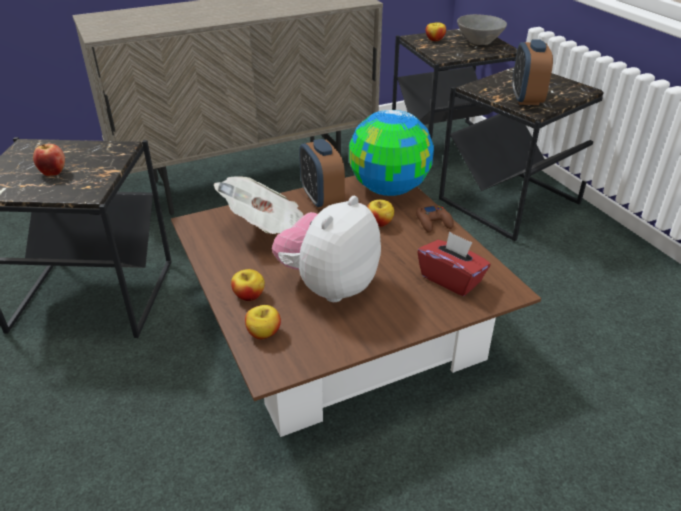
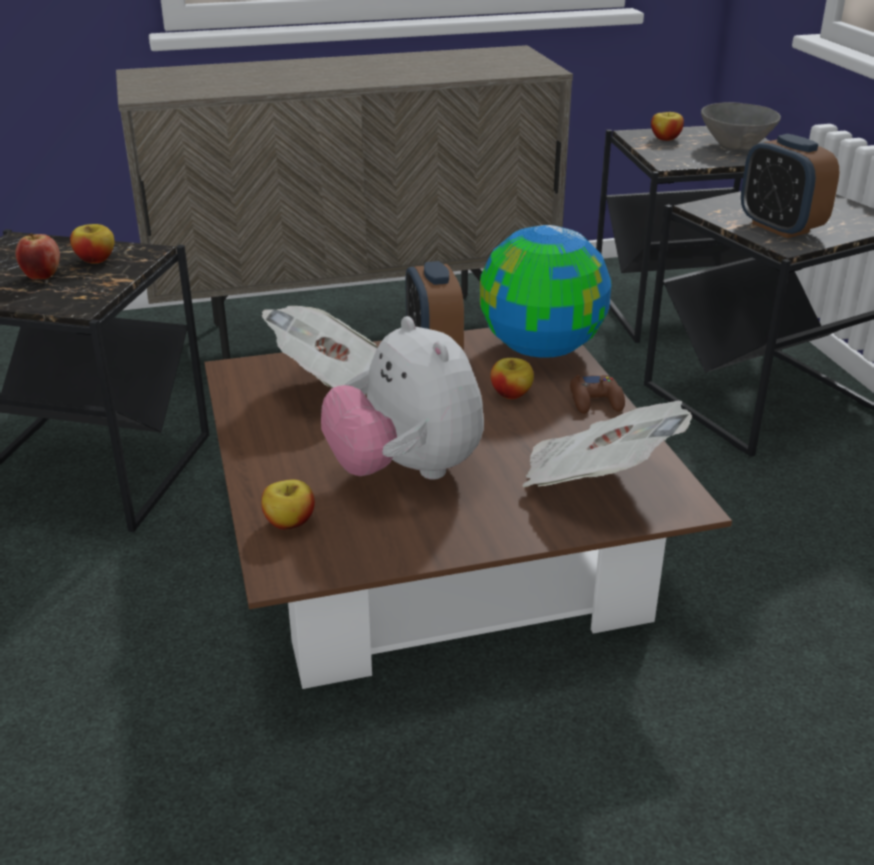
camera: 10 degrees right, 5 degrees down
apple [231,269,265,301] -> apple moved to [70,224,114,264]
plush toy [272,196,381,302] -> plush toy turned 75 degrees counterclockwise [321,316,484,480]
red tissue box [417,231,491,296] -> newspaper [523,401,692,487]
alarm clock [512,39,553,105] -> alarm clock turned 45 degrees counterclockwise [741,134,840,238]

